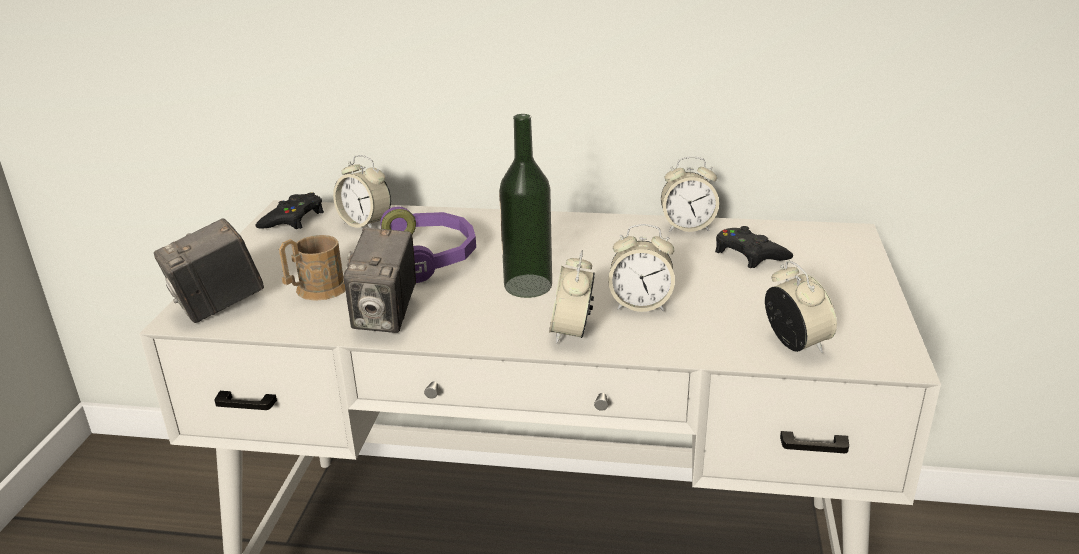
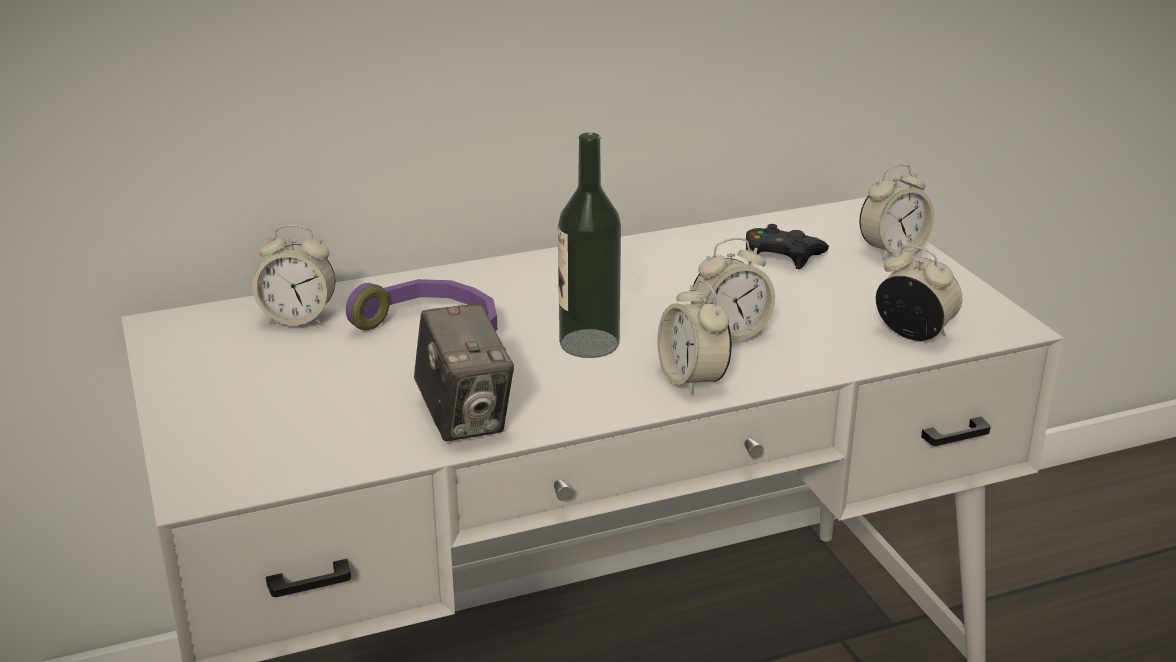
camera: 30 degrees left, 0 degrees up
camera [154,218,264,323] -> none
black game controller [255,192,324,229] -> none
brown mug [279,235,346,301] -> none
alarm clock [661,156,719,232] -> alarm clock moved to [859,164,934,260]

